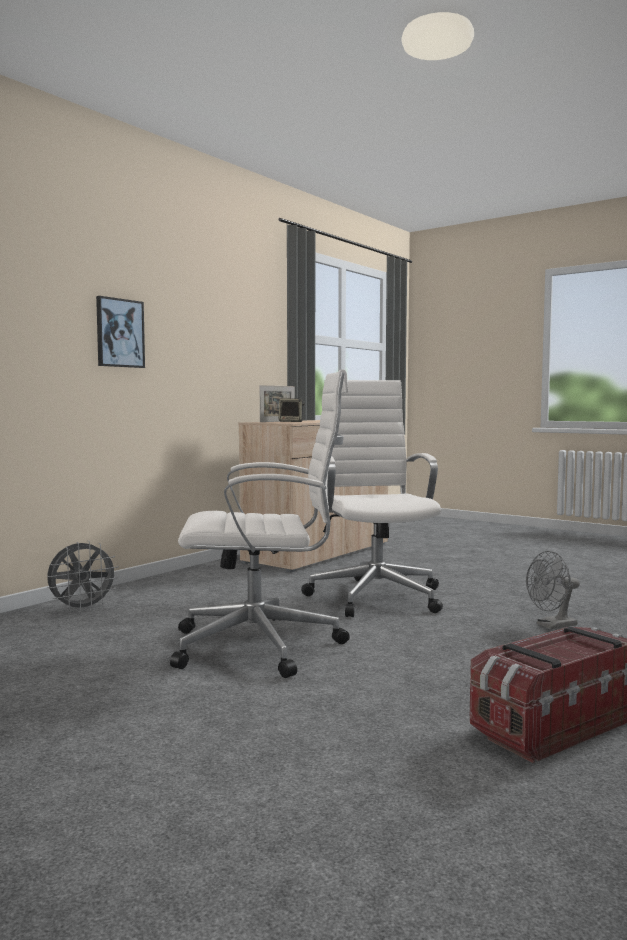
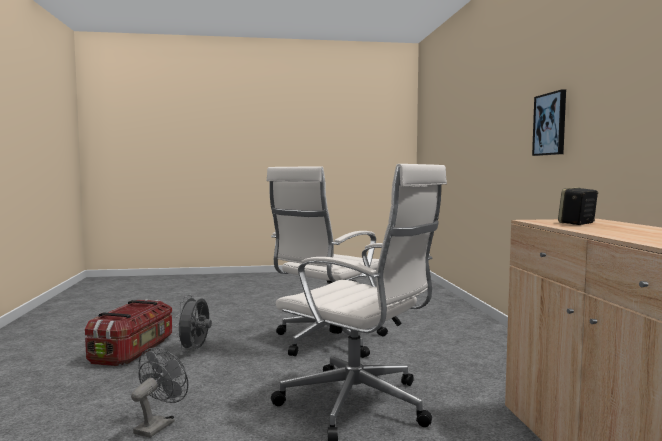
camera: 135 degrees right, 0 degrees up
grey fan [47,541,119,613] -> grey fan moved to [174,294,212,352]
picture frame [260,385,295,422] -> none

